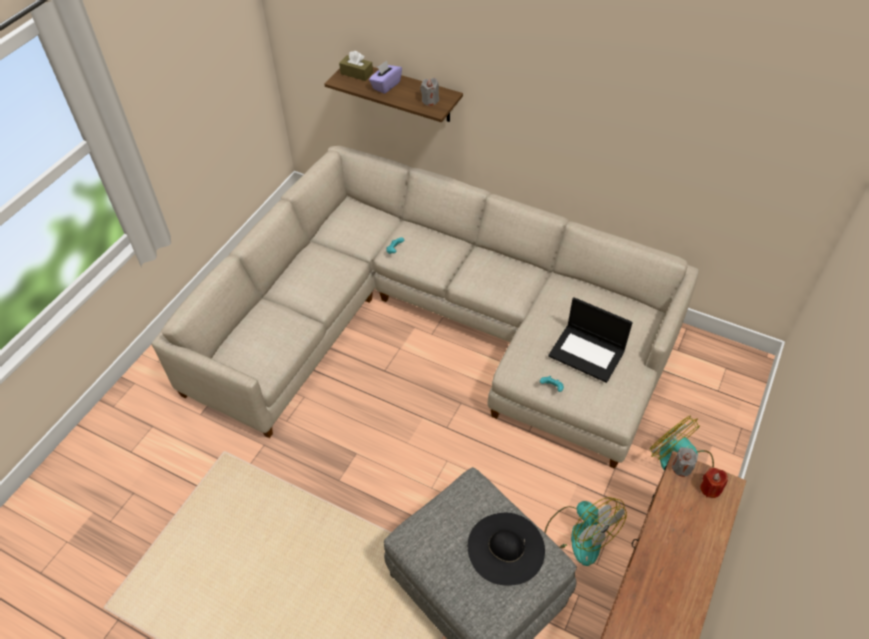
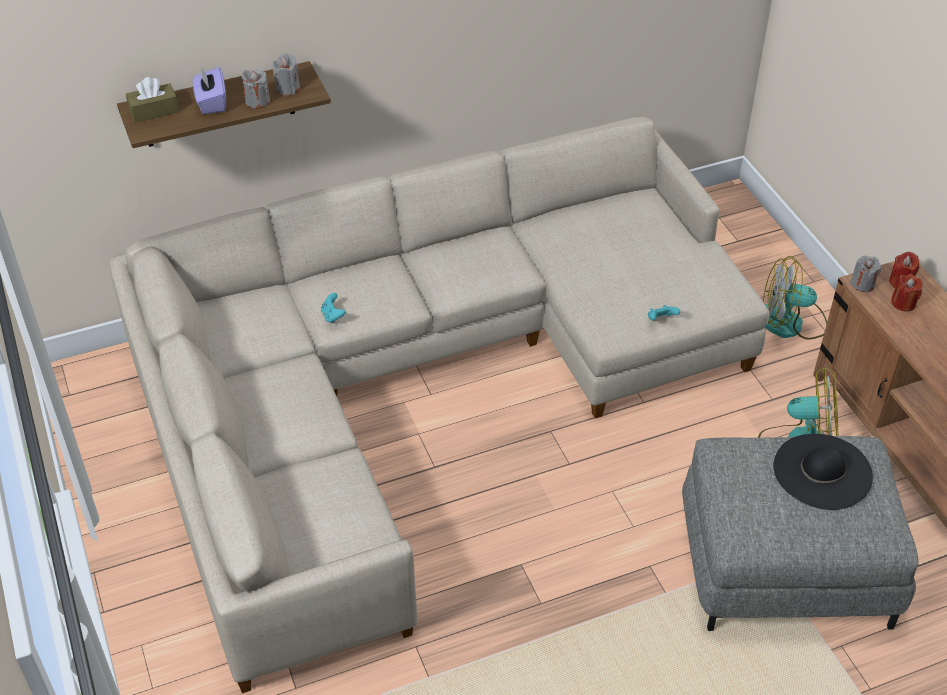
camera: 50 degrees left, 5 degrees down
laptop [548,297,633,383] -> none
none -> grey candle [242,69,270,109]
none -> red candle [891,274,922,312]

